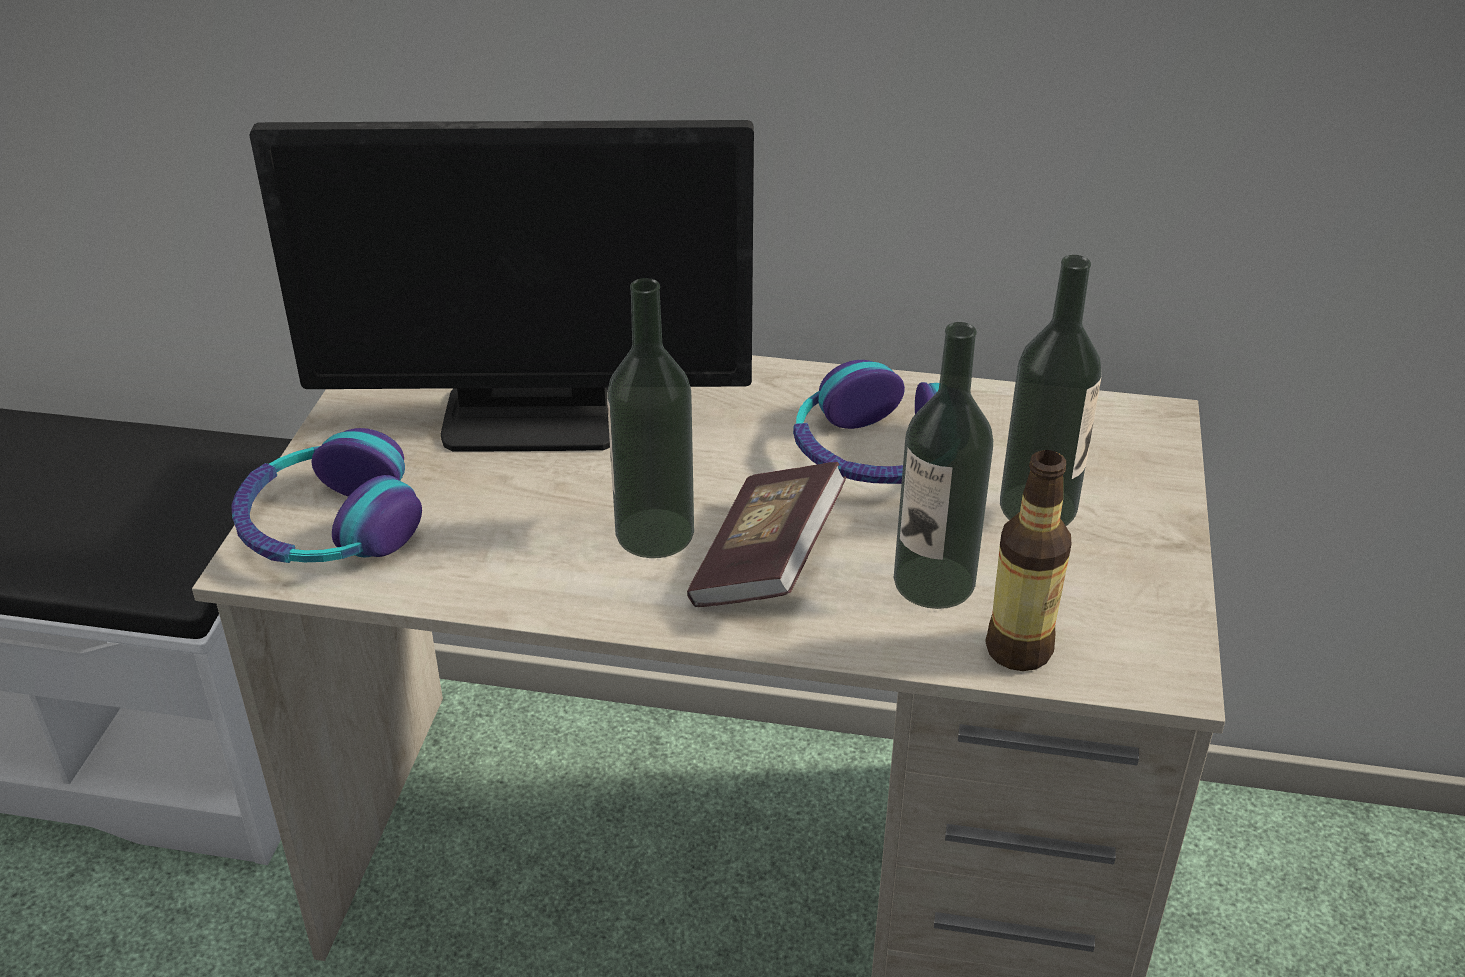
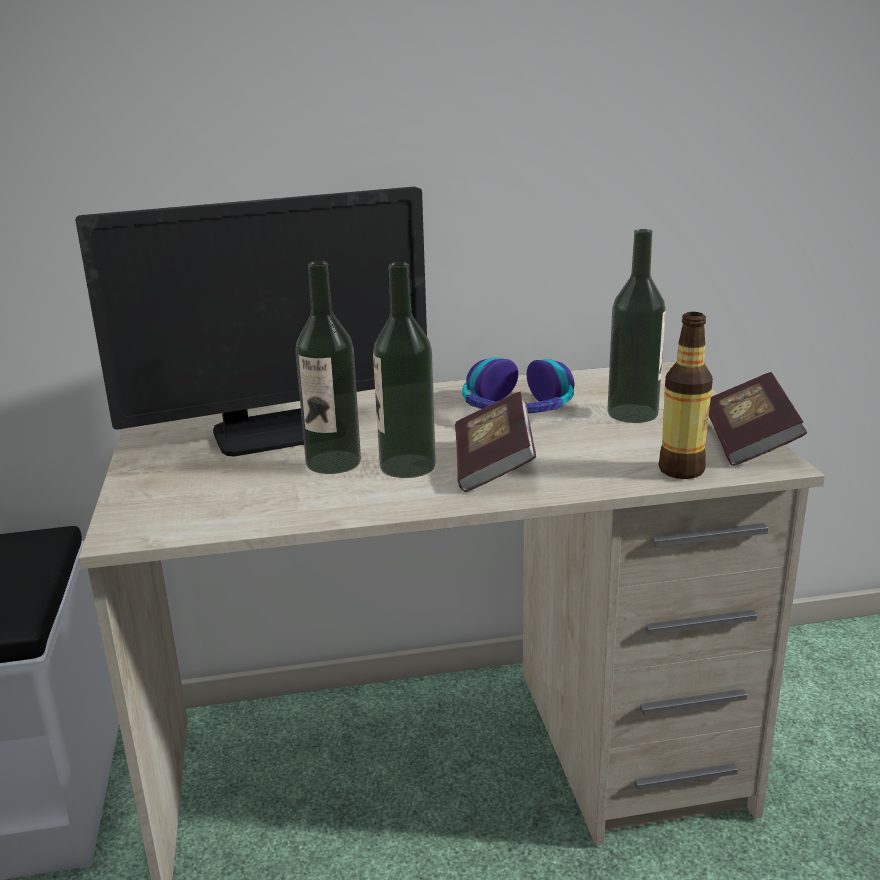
camera: 20 degrees left, 15 degrees down
headphones [232,428,422,563] -> none
bottle [894,322,993,609] -> bottle moved to [295,261,361,474]
none -> book [709,372,807,466]

